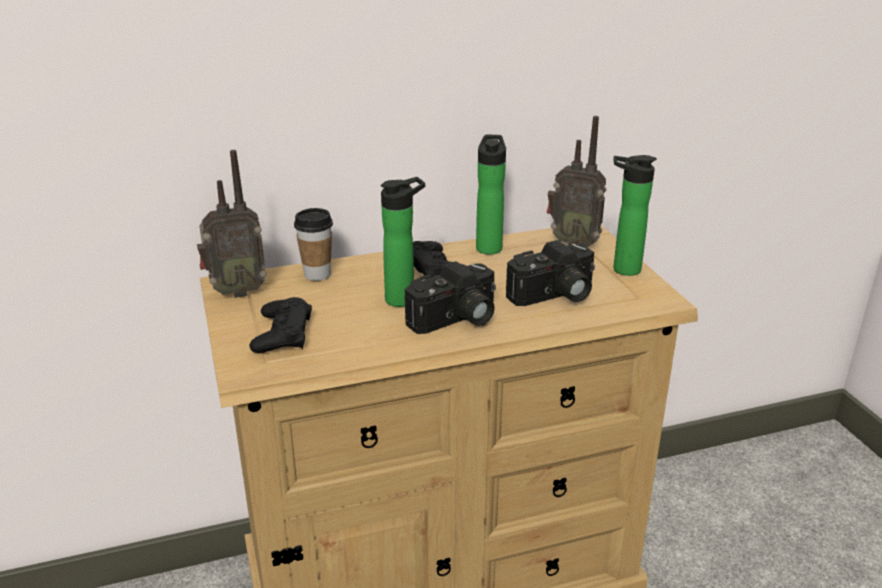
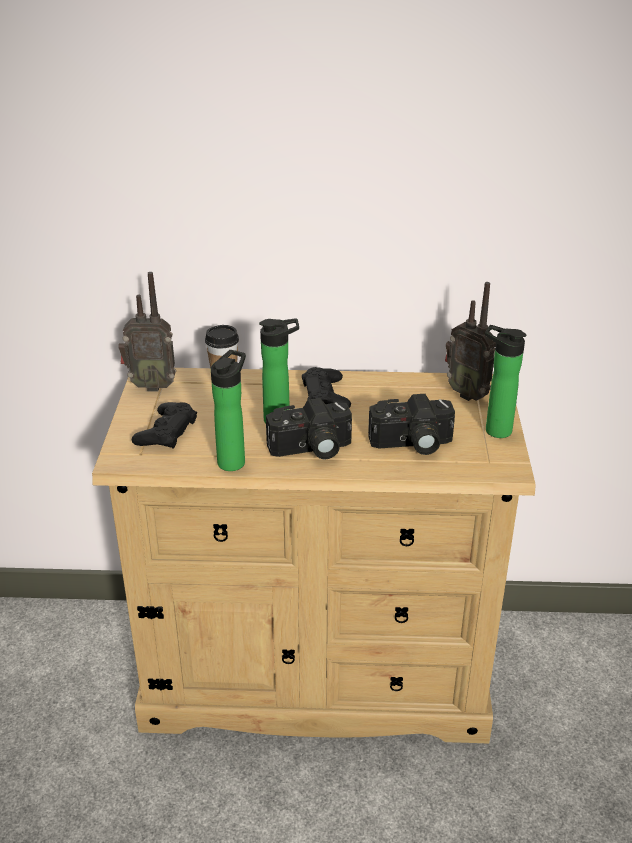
camera: 20 degrees right, 5 degrees up
bottle [476,135,506,255] -> bottle moved to [211,350,246,471]

